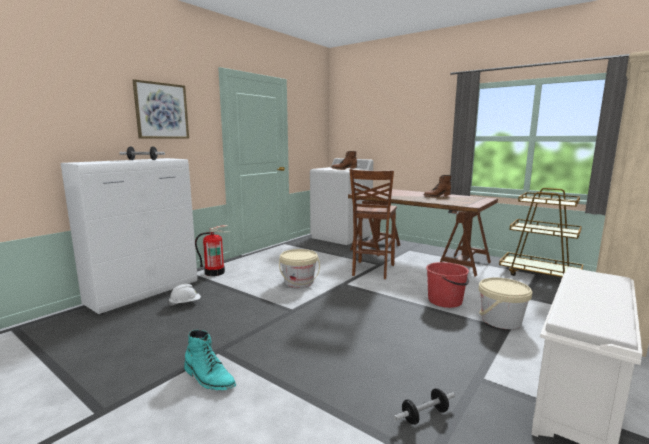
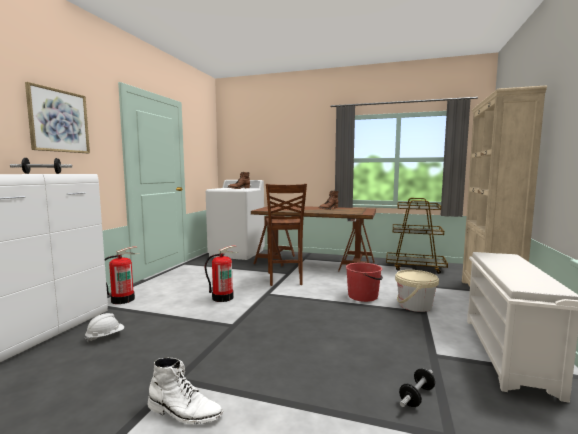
camera: 20 degrees left, 5 degrees down
turquoise boot [184,330,236,390] -> white boot [148,357,223,424]
beige bucket [279,249,320,288] -> fire extinguisher [205,246,239,302]

